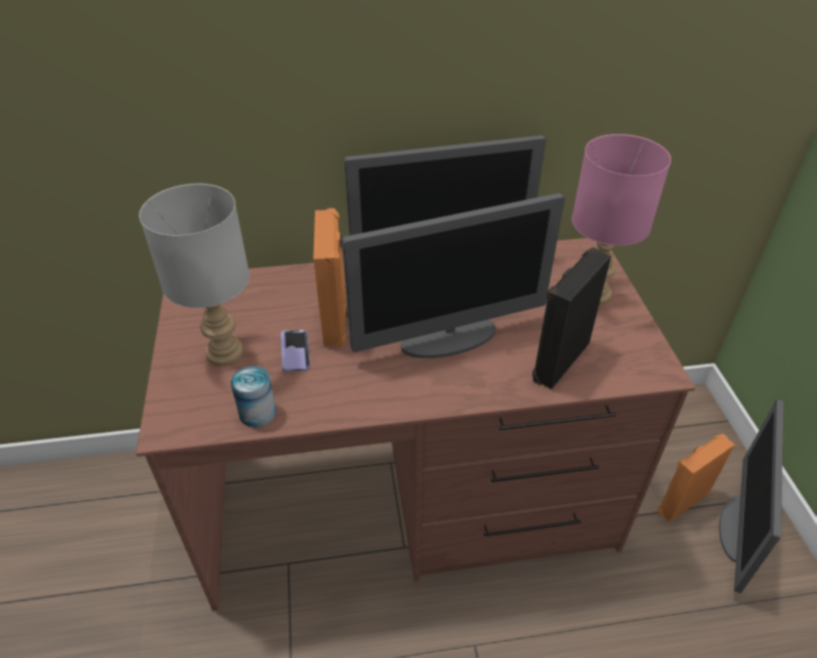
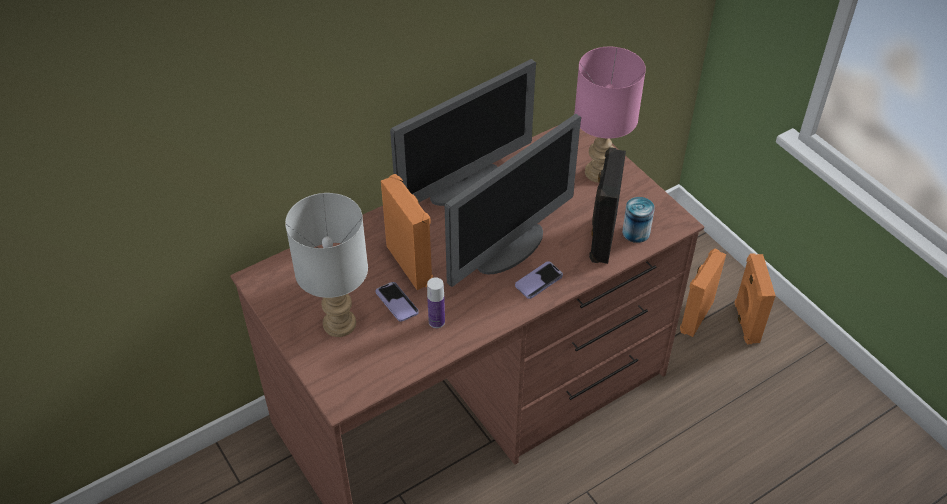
camera: 25 degrees left, 5 degrees up
can [231,366,276,427] -> can moved to [622,197,655,243]
monitor [719,399,783,594] -> orange speaker [734,253,776,344]
none -> bottle [427,277,445,328]
none -> phone [515,261,563,299]

